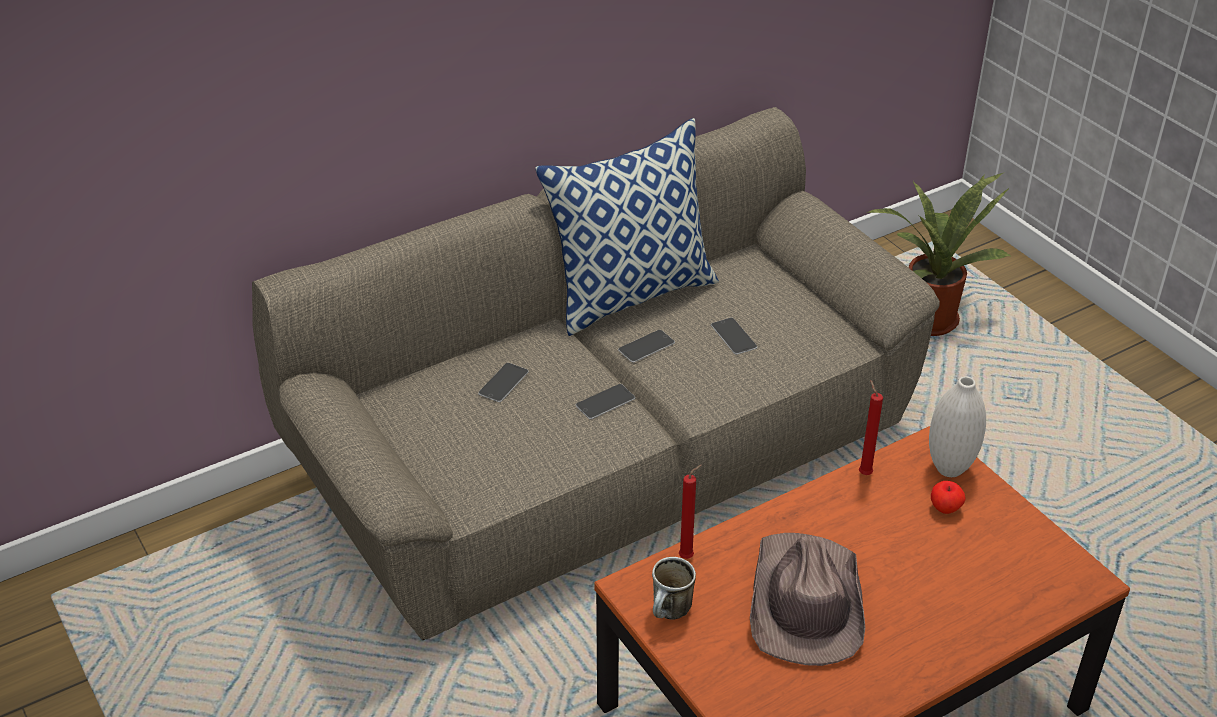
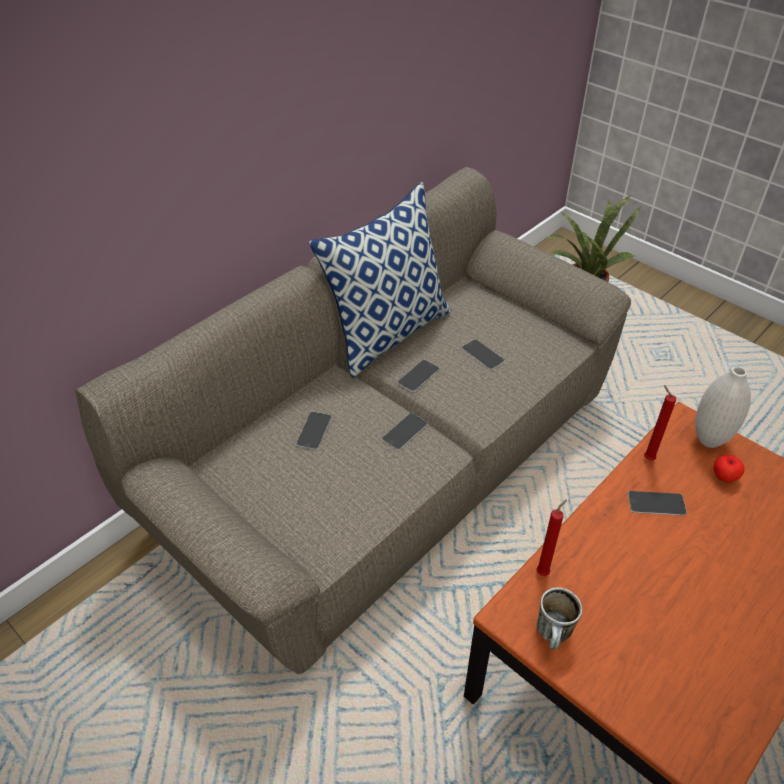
camera: 15 degrees left, 5 degrees up
brown hat [750,533,865,666] -> none
none -> phone [628,491,687,516]

